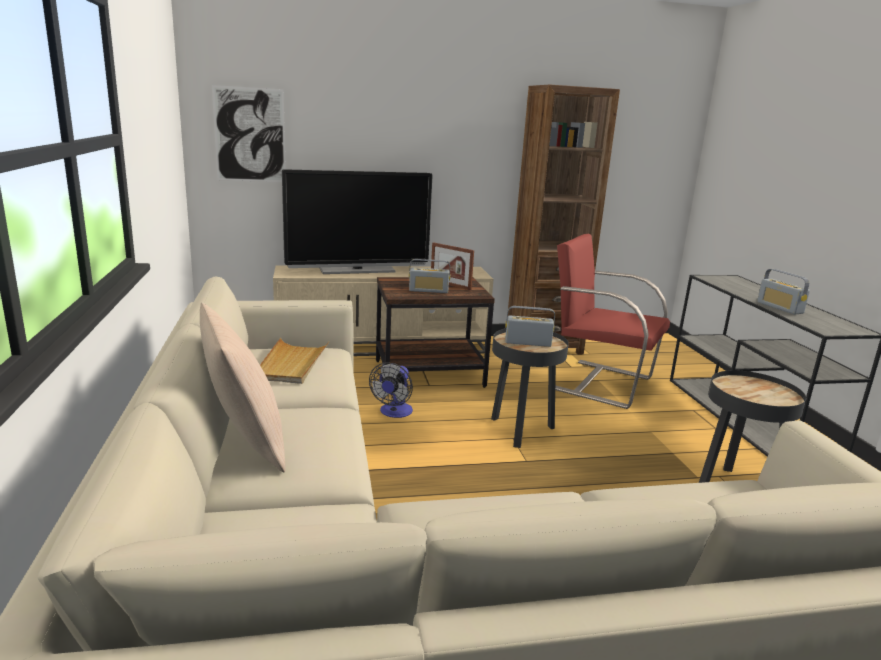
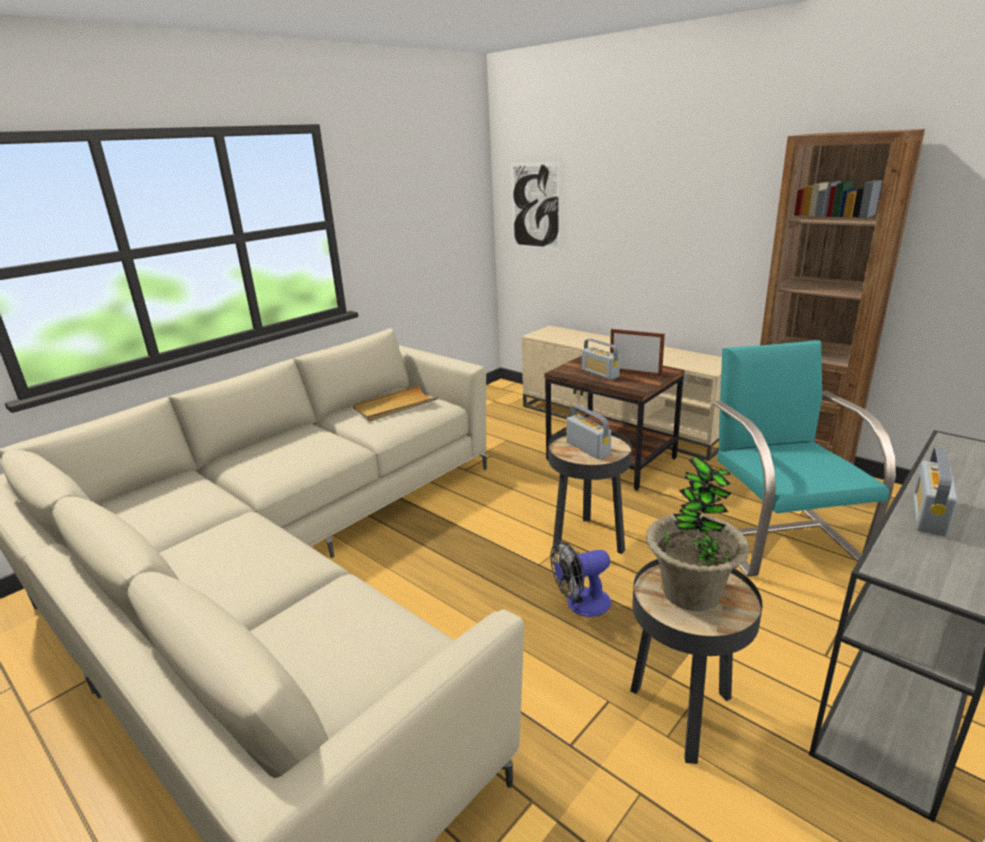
camera: 55 degrees right, 5 degrees up
beige pillow [200,303,286,473] -> none
television [282,169,433,274] -> none
fan [369,362,413,418] -> fan moved to [550,540,611,617]
picture frame [431,242,474,290] -> picture frame turned 120 degrees clockwise [610,329,665,377]
red armchair [555,234,670,409] -> turquoise armchair [712,340,896,577]
none -> potted plant [646,456,750,611]

